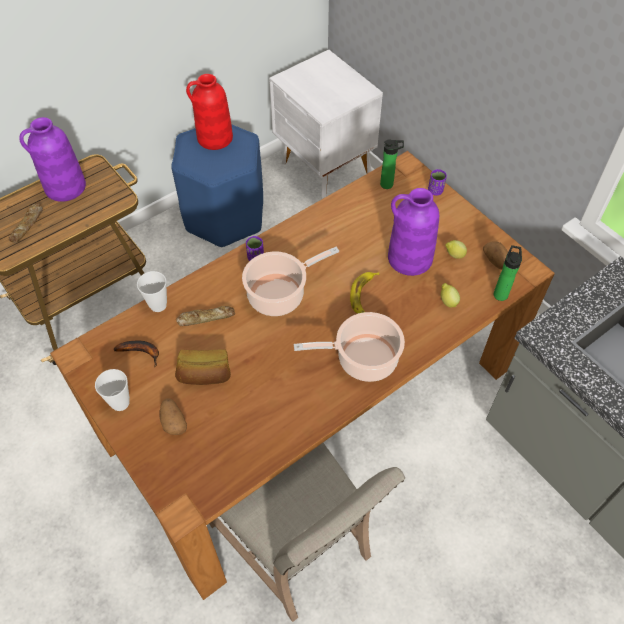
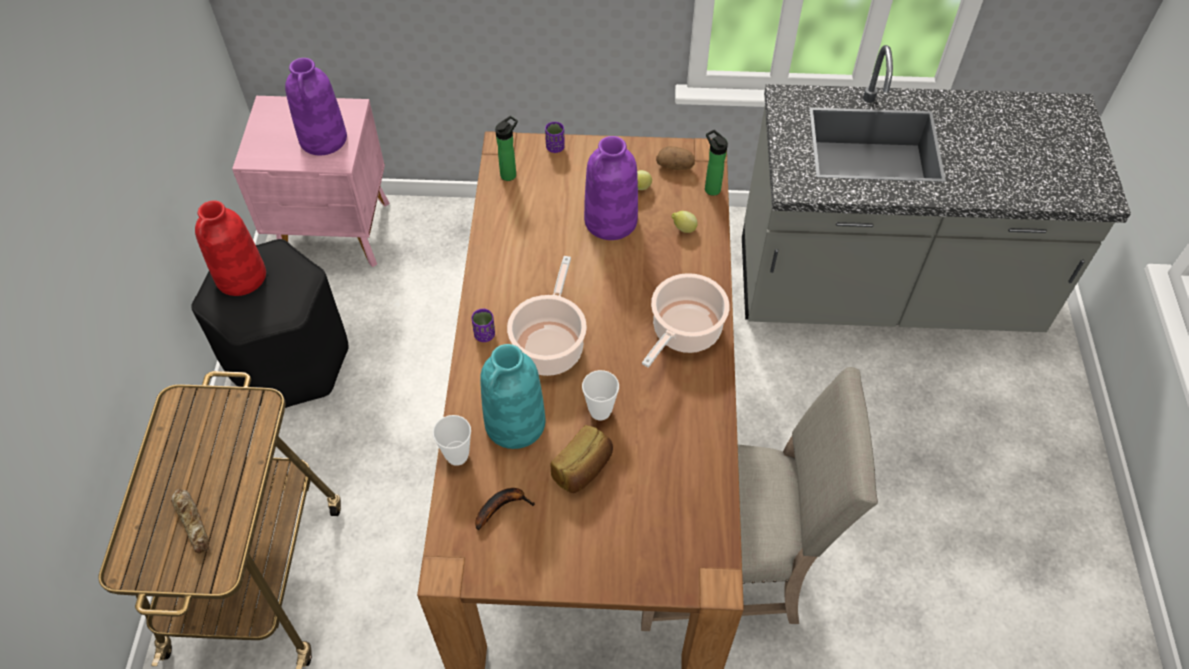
camera: 50 degrees left, 0 degrees up
purple vase [19,117,86,202] -> purple vase moved to [285,58,347,155]
cup [95,369,130,411] -> cup moved to [582,370,619,420]
potato [159,398,187,435] -> none
blue stool [172,124,263,248] -> black stool [191,239,349,408]
bread [176,306,235,326] -> turquoise vase [480,344,545,449]
white nightstand [269,50,383,199] -> pink nightstand [232,96,390,267]
banana [350,272,379,314] -> none

